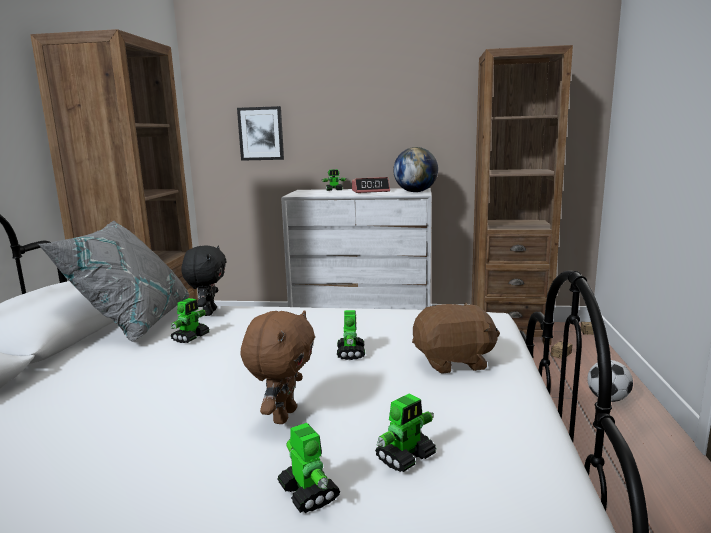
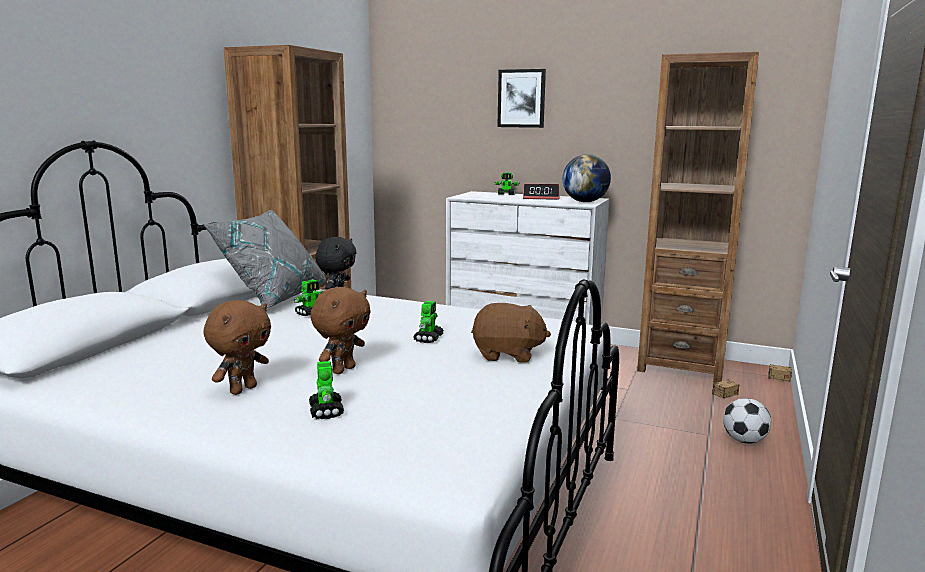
camera: 15 degrees right, 0 degrees up
picture [237,106,284,161] -> picture moved to [497,69,546,128]
toy robot [375,394,437,472] -> none
none -> brown plush toy [203,300,271,395]

